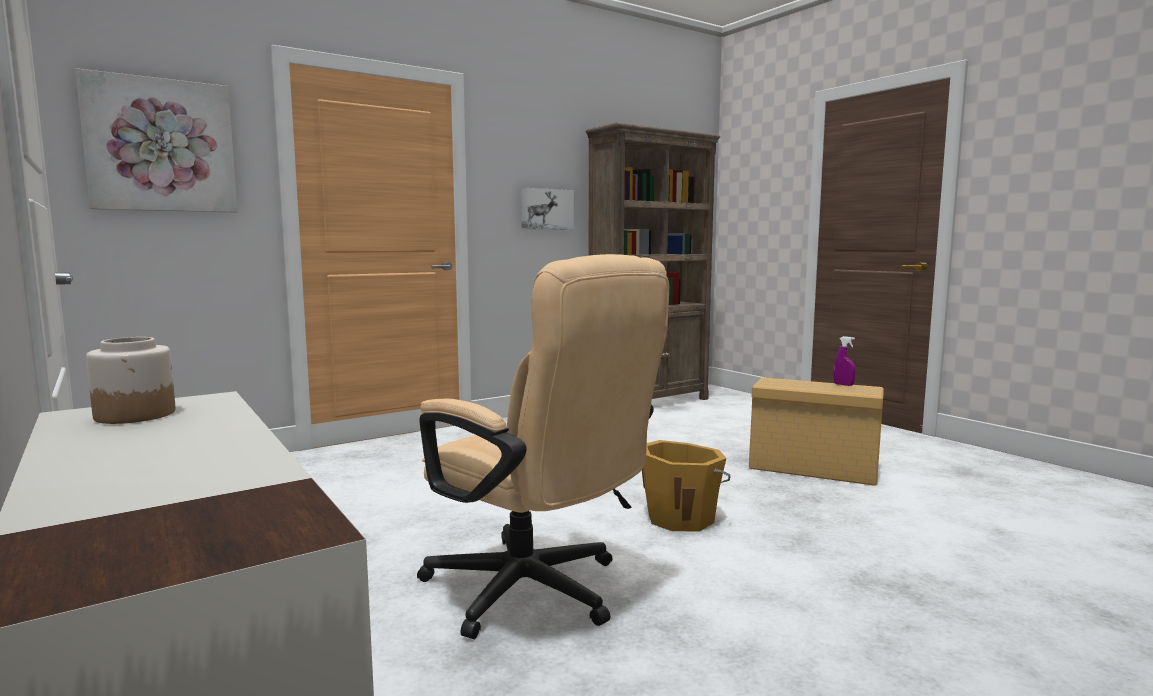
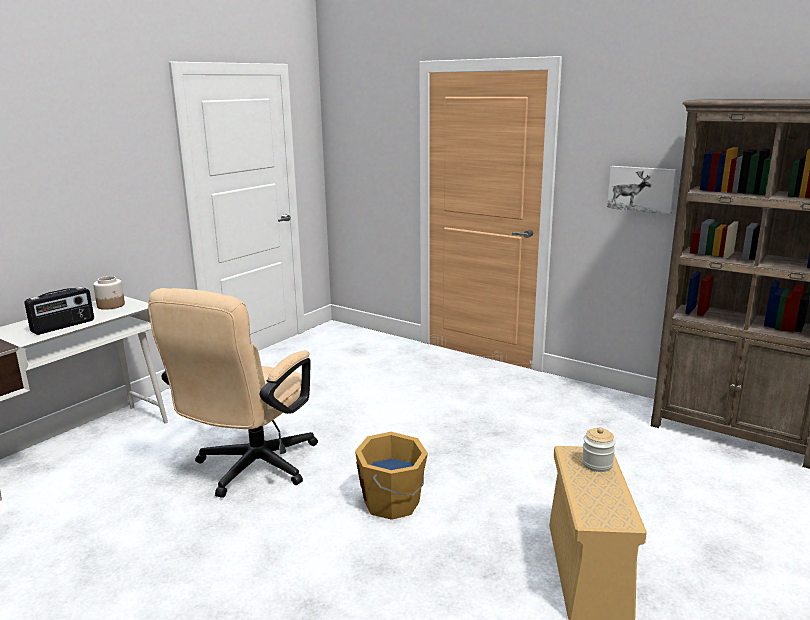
camera: 70 degrees right, 10 degrees up
picture [75,68,238,212] -> none
purple spray bottle [834,336,856,386] -> none
none -> radio [25,287,94,335]
none -> jar [582,427,616,472]

